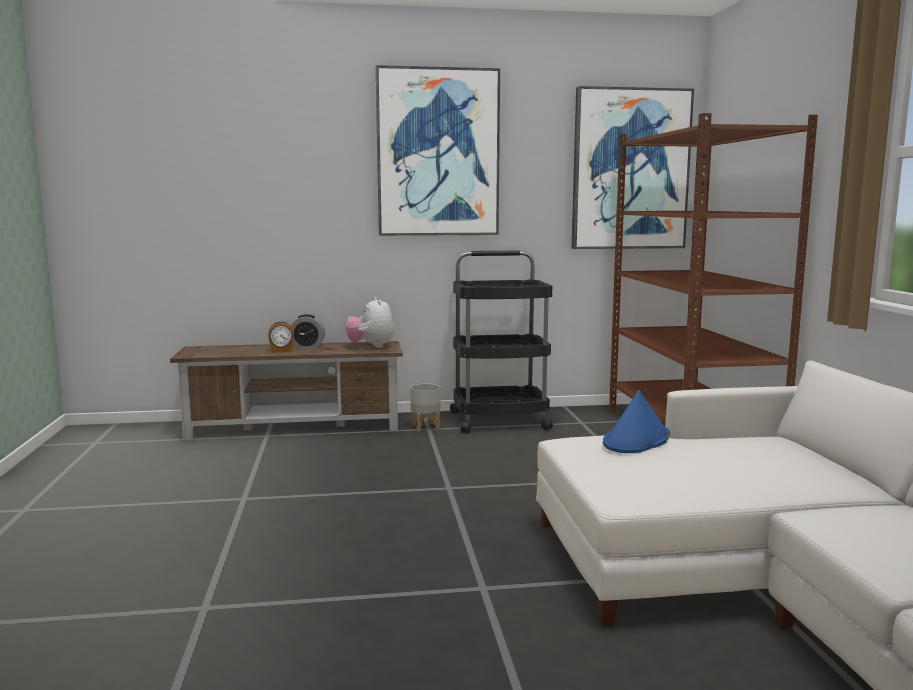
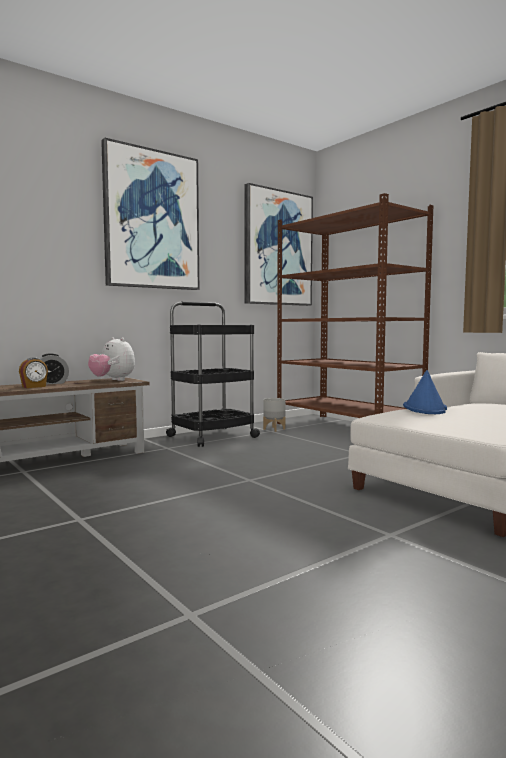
camera: 30 degrees left, 5 degrees down
grey planter [410,384,441,432] -> grey planter moved to [263,398,286,432]

